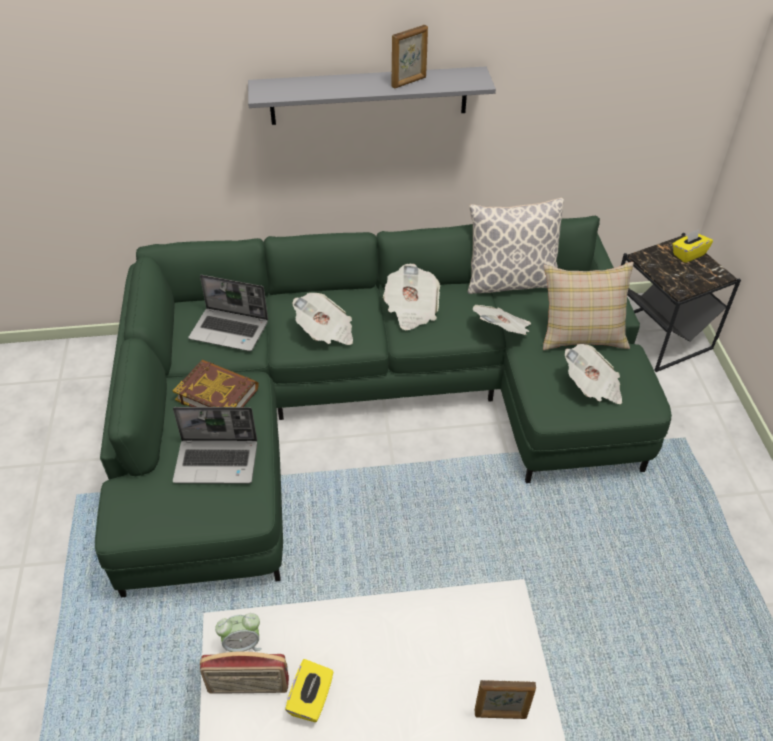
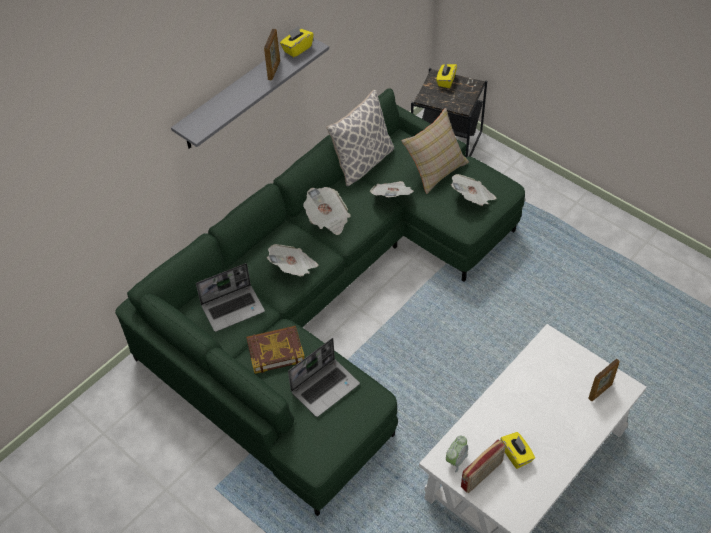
camera: 40 degrees left, 5 degrees up
none -> yellow tissue box [280,26,314,57]

